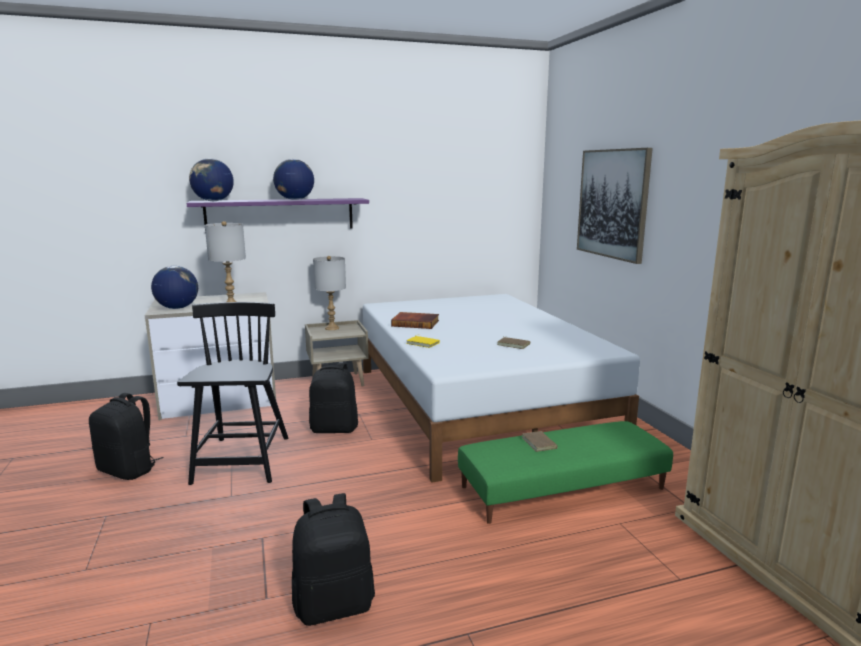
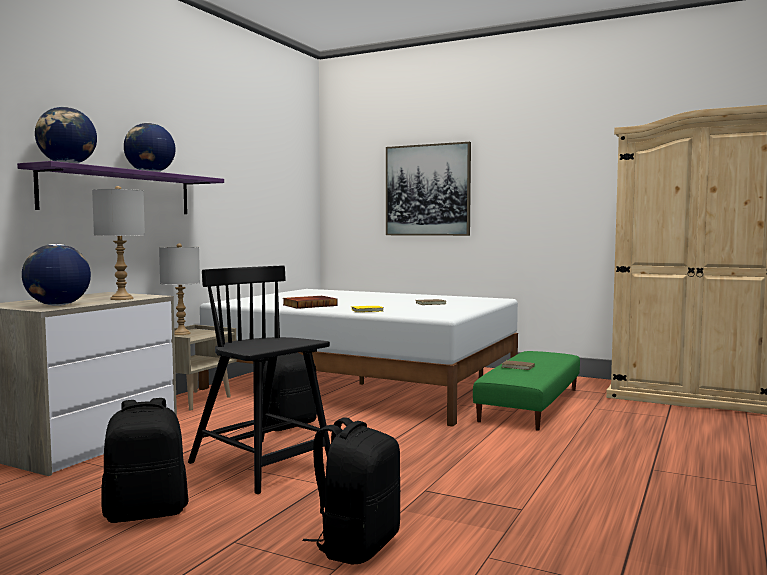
camera: 45 degrees left, 10 degrees down
black backpack [292,493,375,626] -> black backpack moved to [303,417,401,564]

